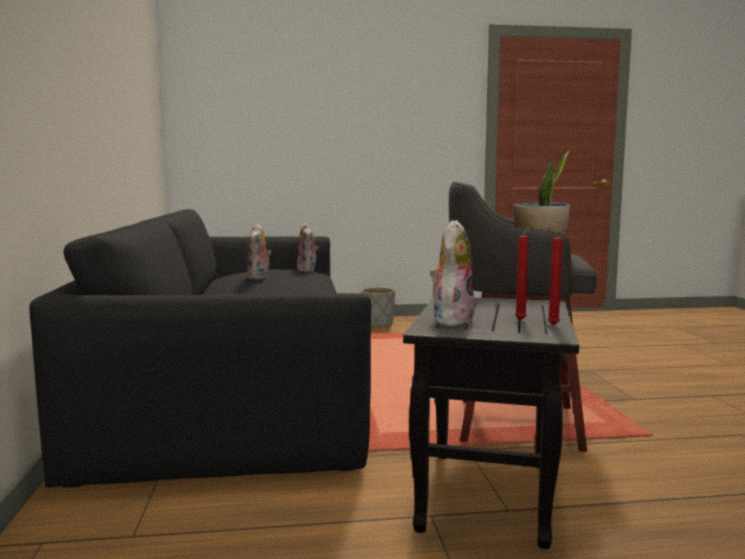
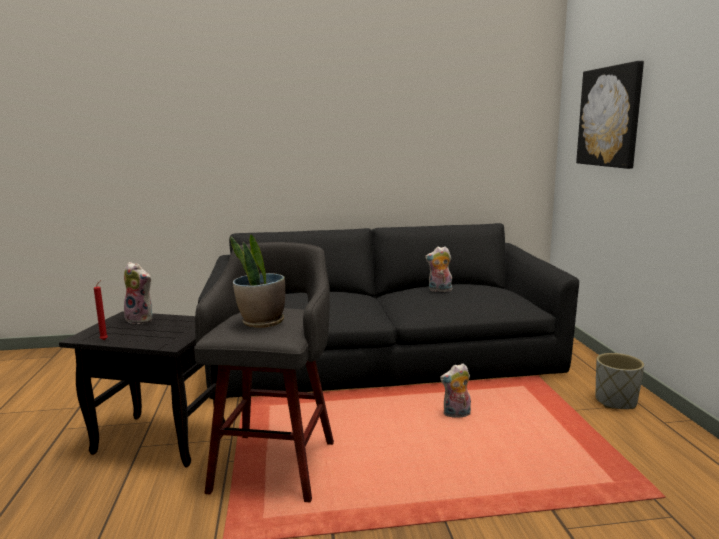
camera: 90 degrees right, 5 degrees up
plush toy [297,222,319,272] -> plush toy moved to [440,363,471,418]
red candle [515,226,533,320] -> none
none -> picture [576,61,644,169]

